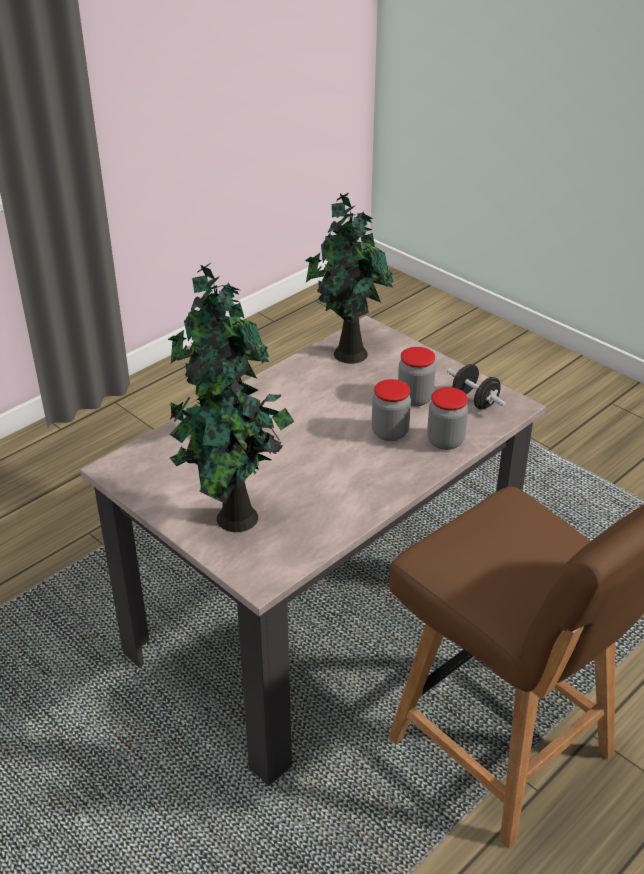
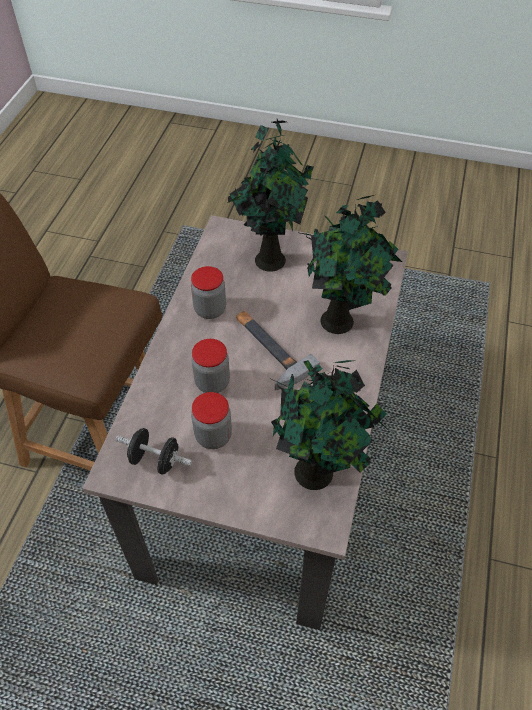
camera: 150 degrees right, 15 degrees up
jar [427,387,468,450] -> jar moved to [191,266,226,319]
none -> hammer [236,311,320,390]

